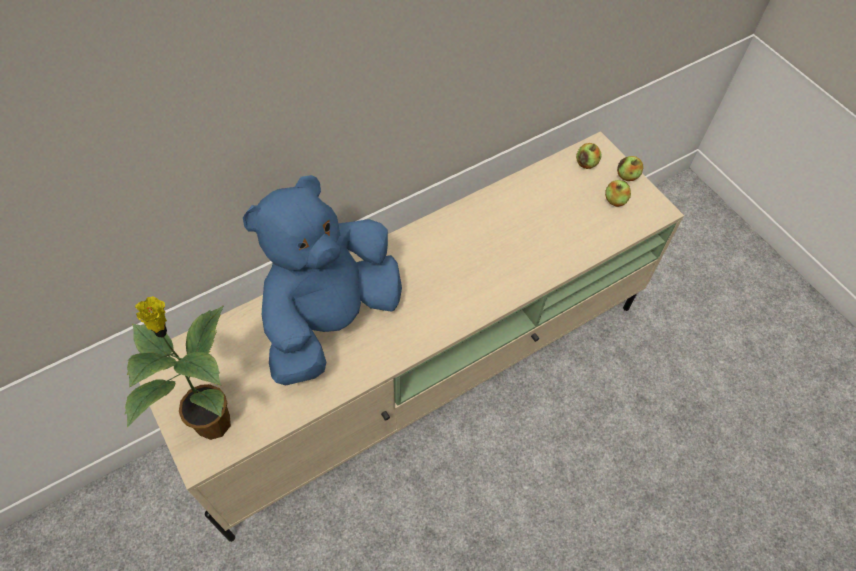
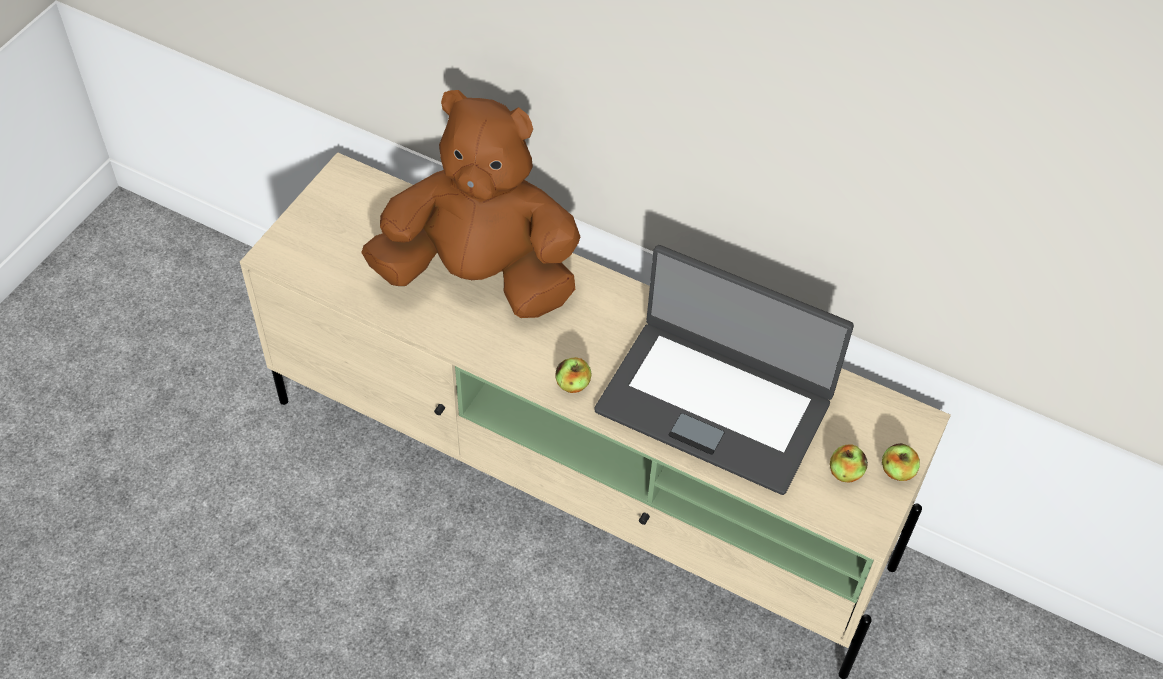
camera: 60 degrees right, 5 degrees down
potted plant [124,296,231,440] -> none
blue plush toy [243,175,402,386] -> brown plush toy [361,90,581,318]
apple [576,143,602,169] -> apple moved to [556,357,592,393]
none -> laptop [595,245,854,495]

